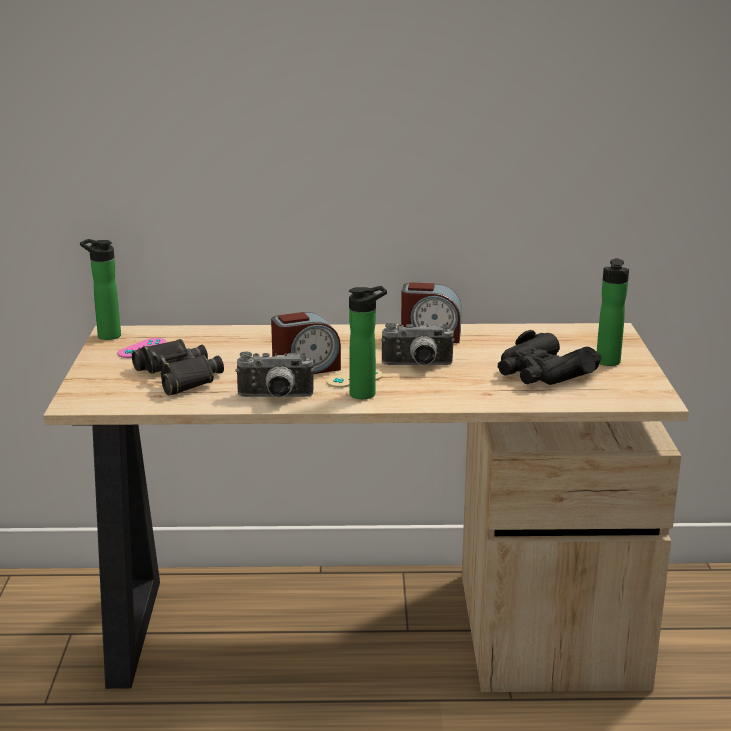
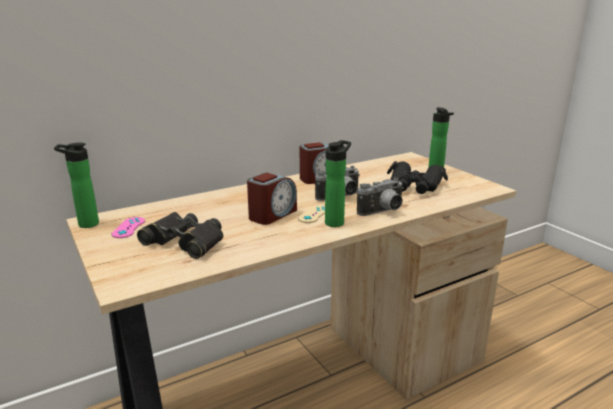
camera: 30 degrees left, 0 degrees up
camera [235,352,314,397] -> camera moved to [357,178,404,216]

